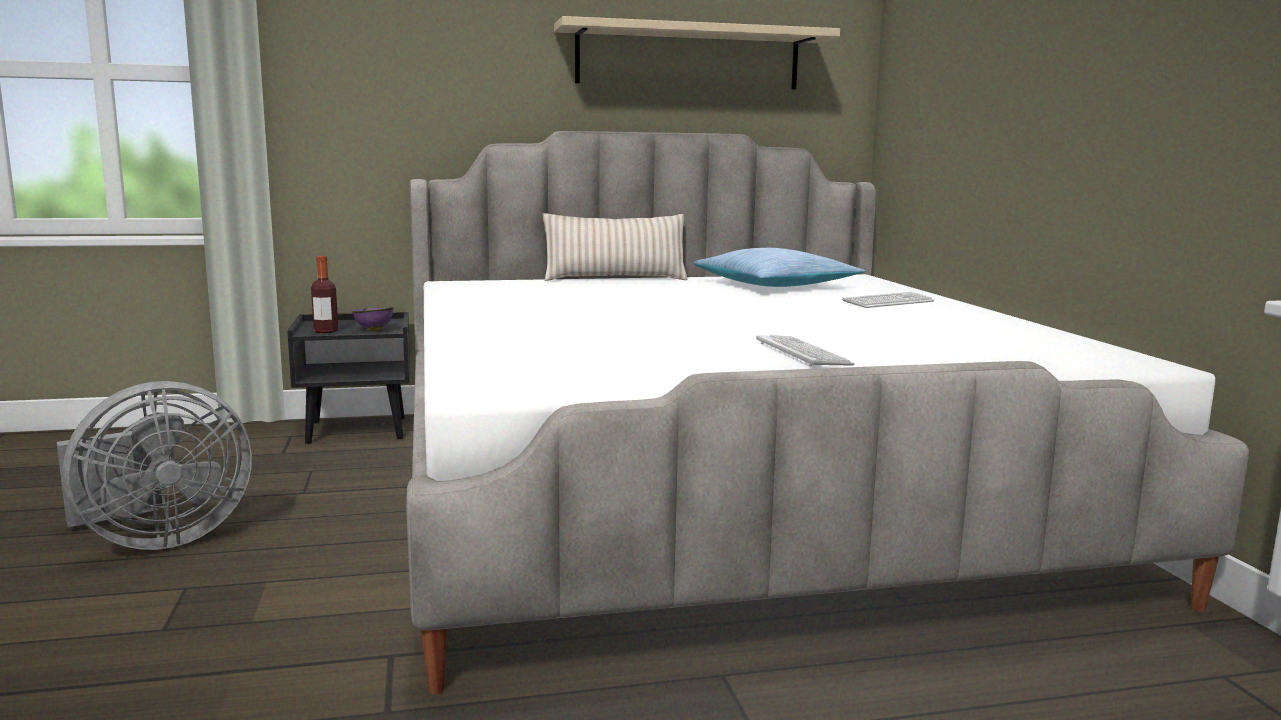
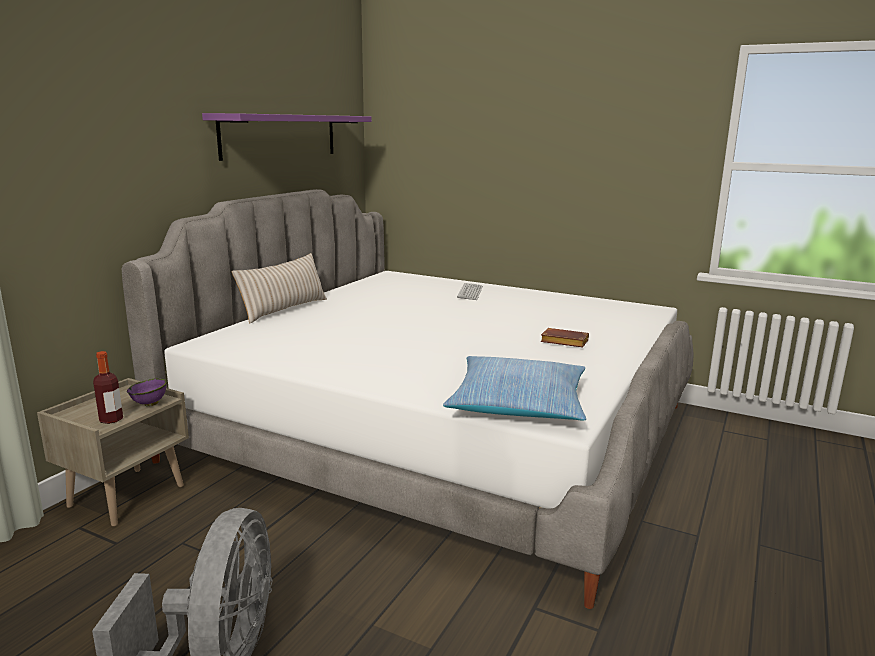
camera: 50 degrees left, 5 degrees up
black nightstand [287,312,410,444] -> beige nightstand [37,378,189,526]
beige shelf [554,16,840,90] -> purple shelf [202,113,372,161]
pillow [694,248,865,287] -> pillow moved to [443,356,586,421]
keyboard [756,335,855,366] -> brown book [540,328,589,348]

